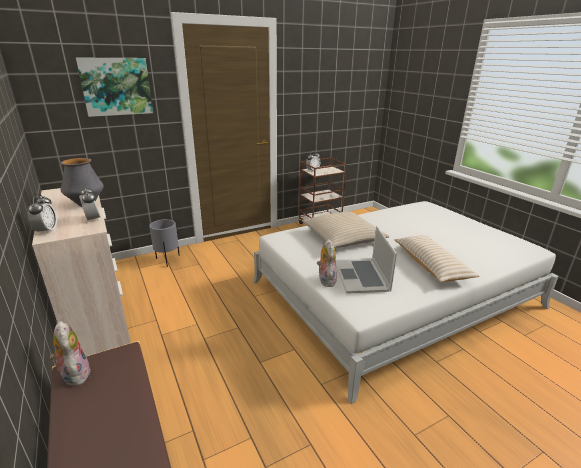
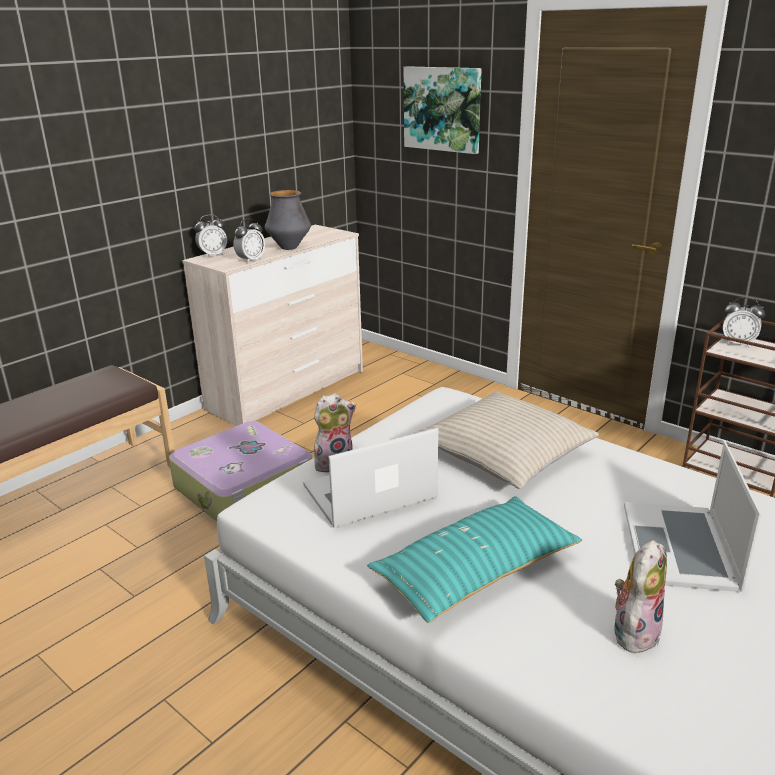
camera: 70 degrees right, 0 degrees up
plush toy [49,321,91,386] -> plush toy moved to [615,540,667,654]
grey planter [149,219,180,267] -> none
beige pillow [394,235,480,282] -> turquoise pillow [367,496,582,623]
none -> suitcase [169,421,312,522]
none -> laptop [624,442,762,592]

